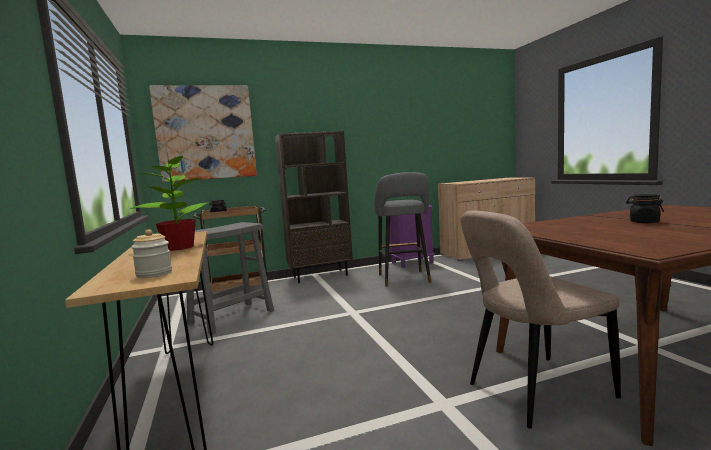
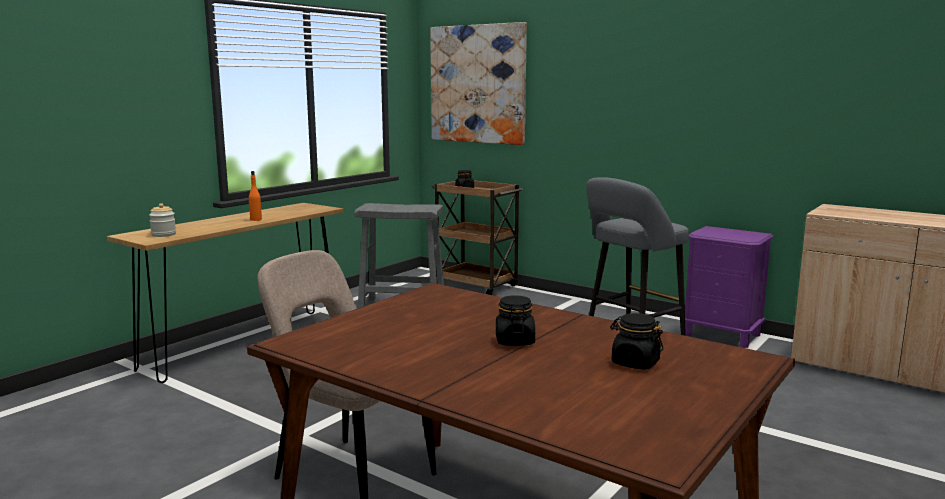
camera: 55 degrees right, 5 degrees up
potted plant [130,153,211,251] -> orange bottle [249,171,262,221]
brown bookcase [275,131,353,283] -> none
none -> black jar [610,313,663,370]

